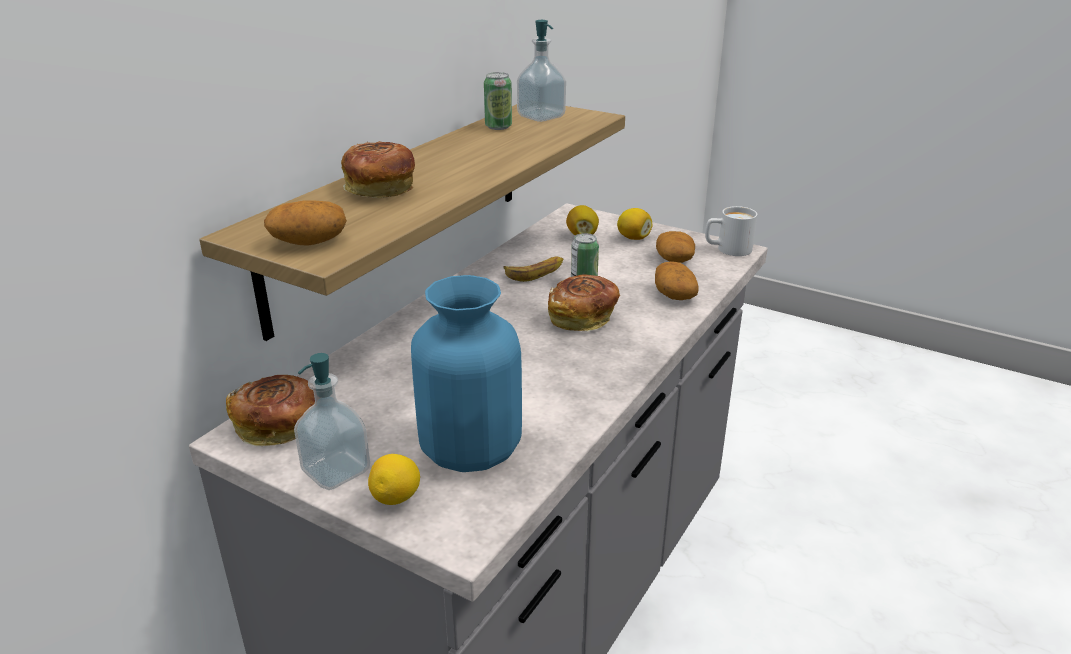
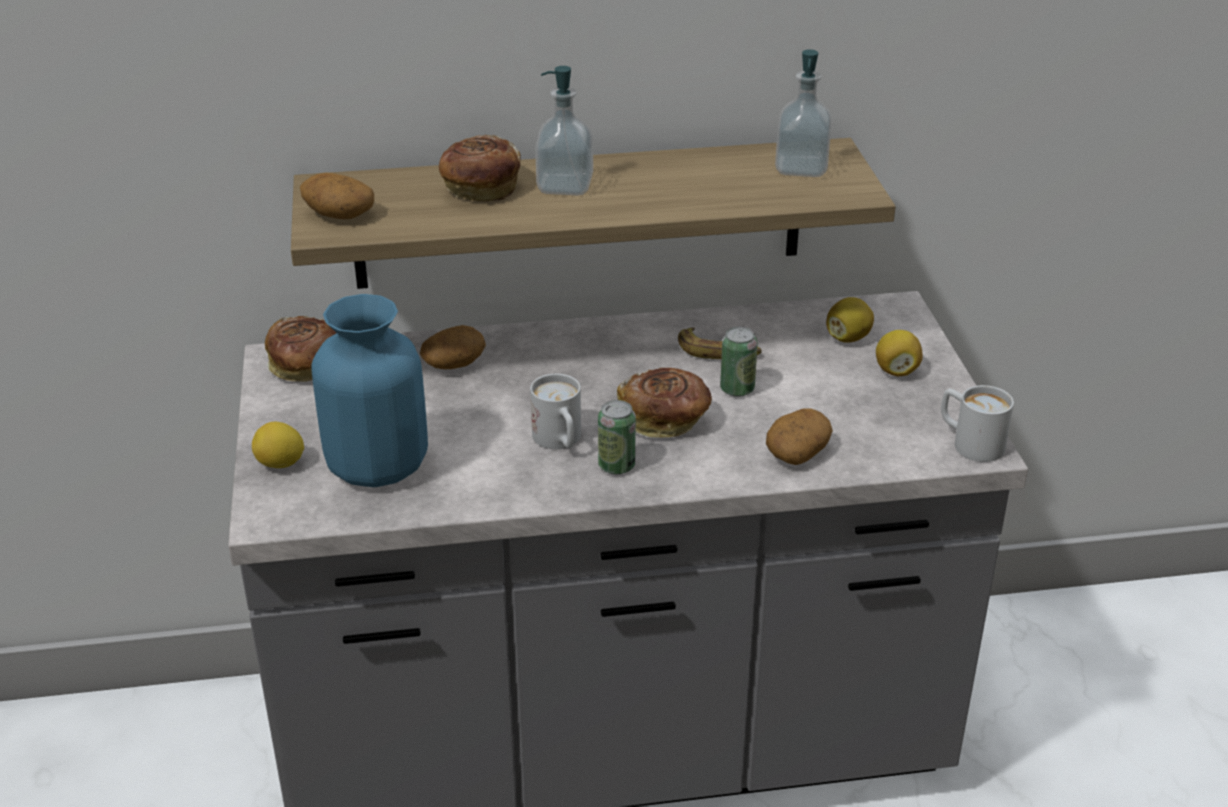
camera: 50 degrees right, 5 degrees up
soap dispenser [294,353,370,490] -> soap dispenser moved to [535,66,593,195]
can [484,72,512,130] -> can moved to [598,400,636,475]
potato [656,231,695,263] -> potato moved to [420,325,486,369]
none -> white mug [530,374,581,449]

